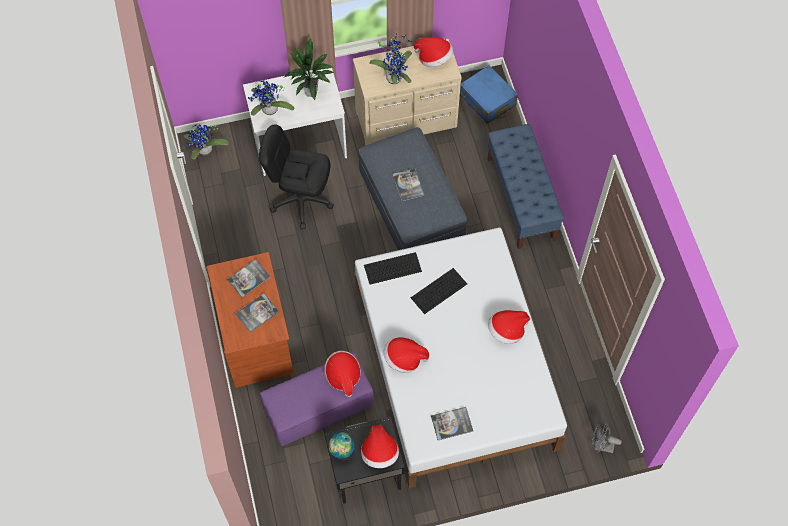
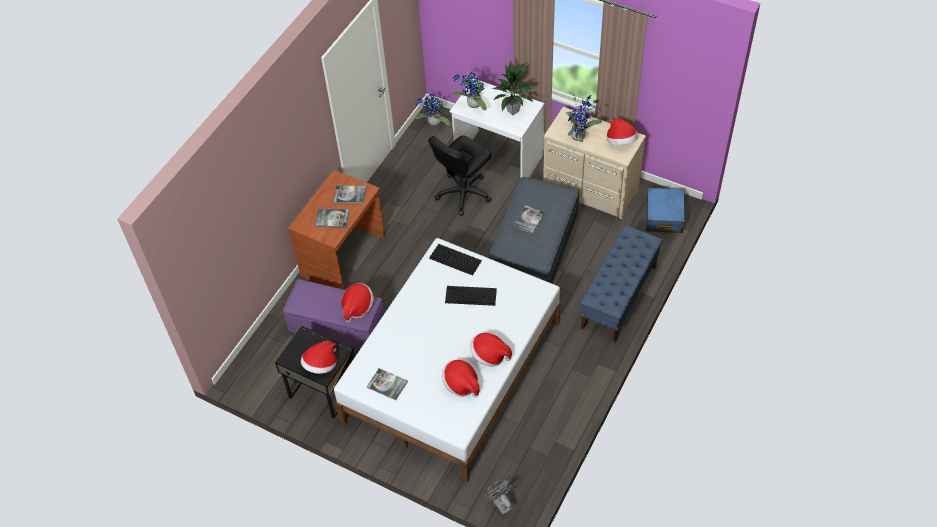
camera: 45 degrees right, 10 degrees down
black office chair [259,125,334,229] -> black office chair turned 105 degrees counterclockwise [428,135,491,216]
globe [328,432,355,461] -> none
hat [383,337,429,373] -> hat moved to [442,359,480,398]

